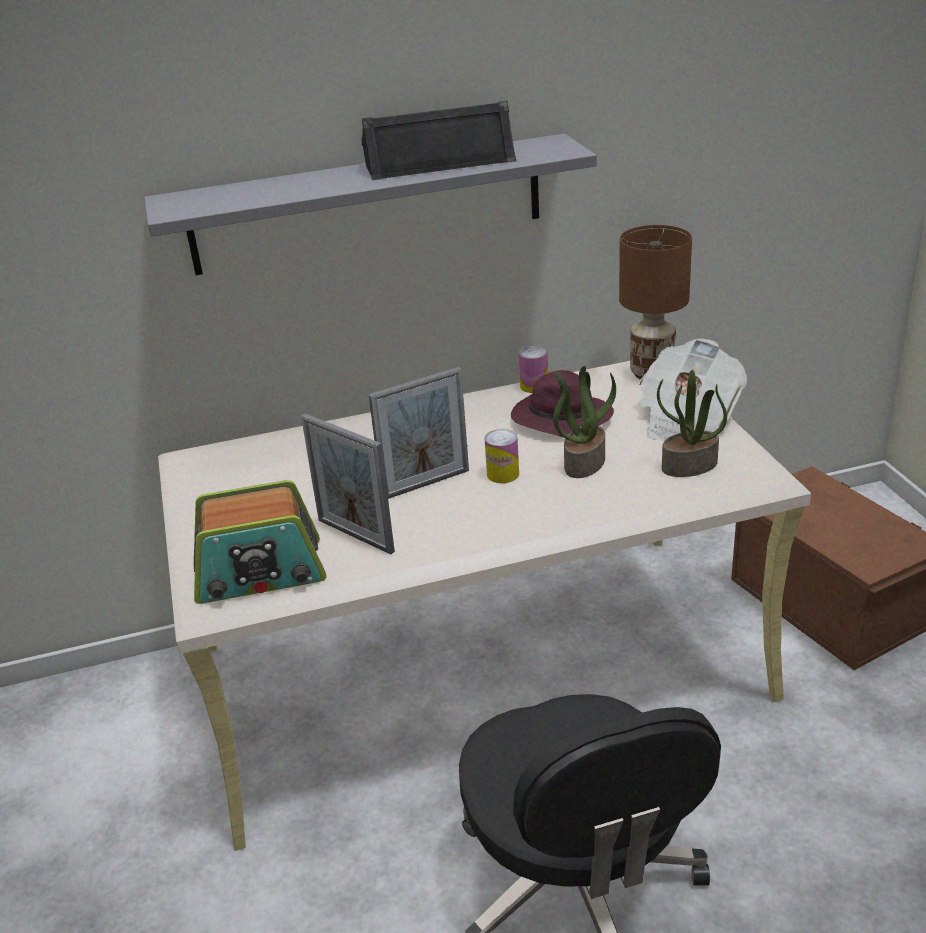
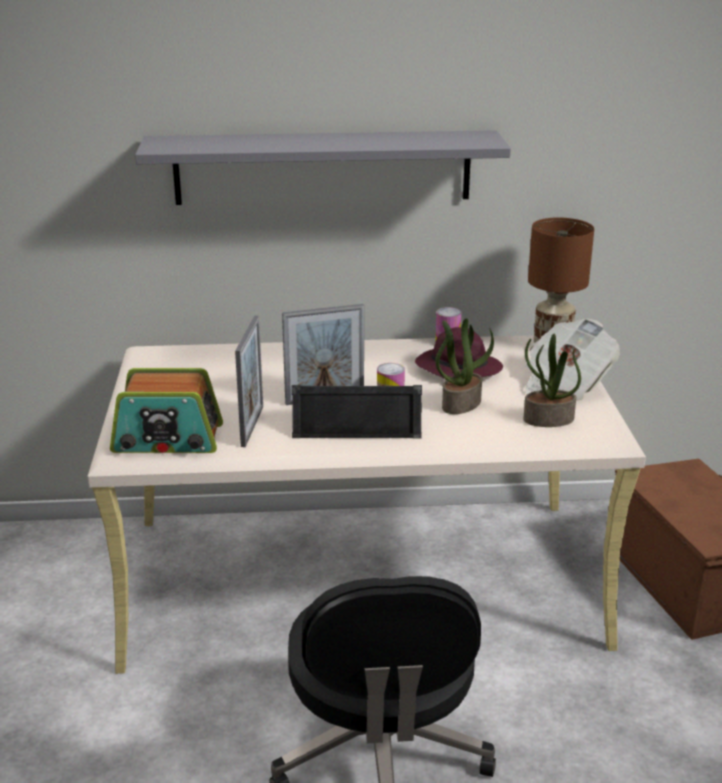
camera: 10 degrees right, 5 degrees down
picture frame [301,414,395,554] -> picture frame turned 135 degrees counterclockwise [235,316,263,447]
black speaker [362,101,516,180] -> black speaker moved to [292,385,422,438]

